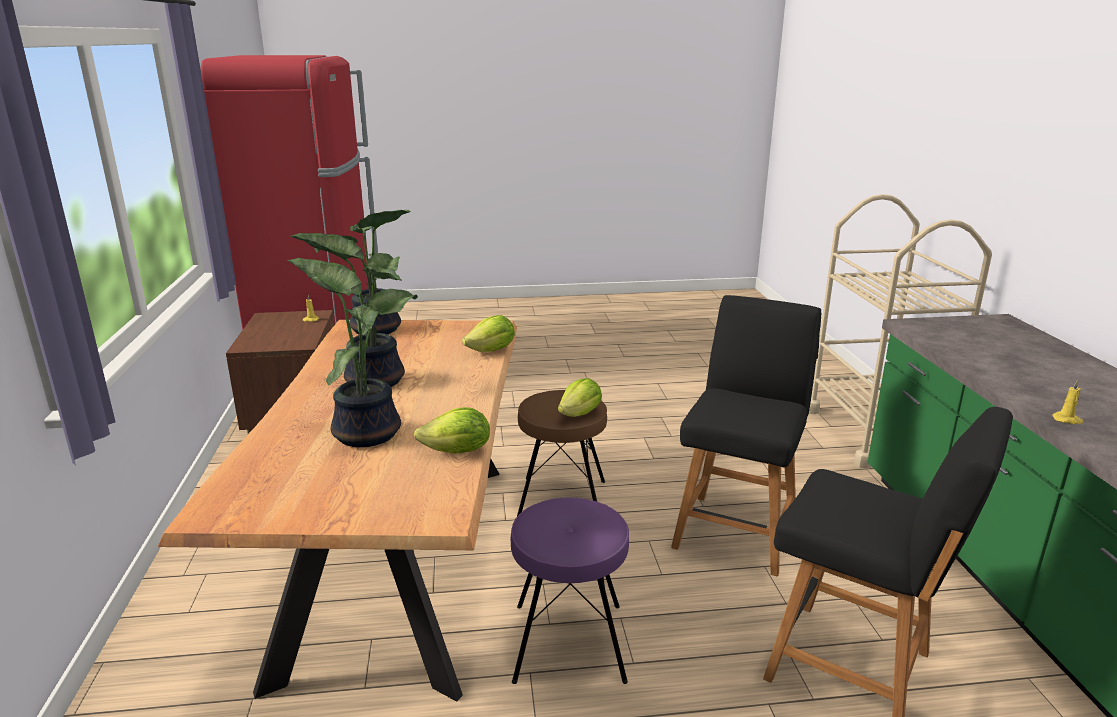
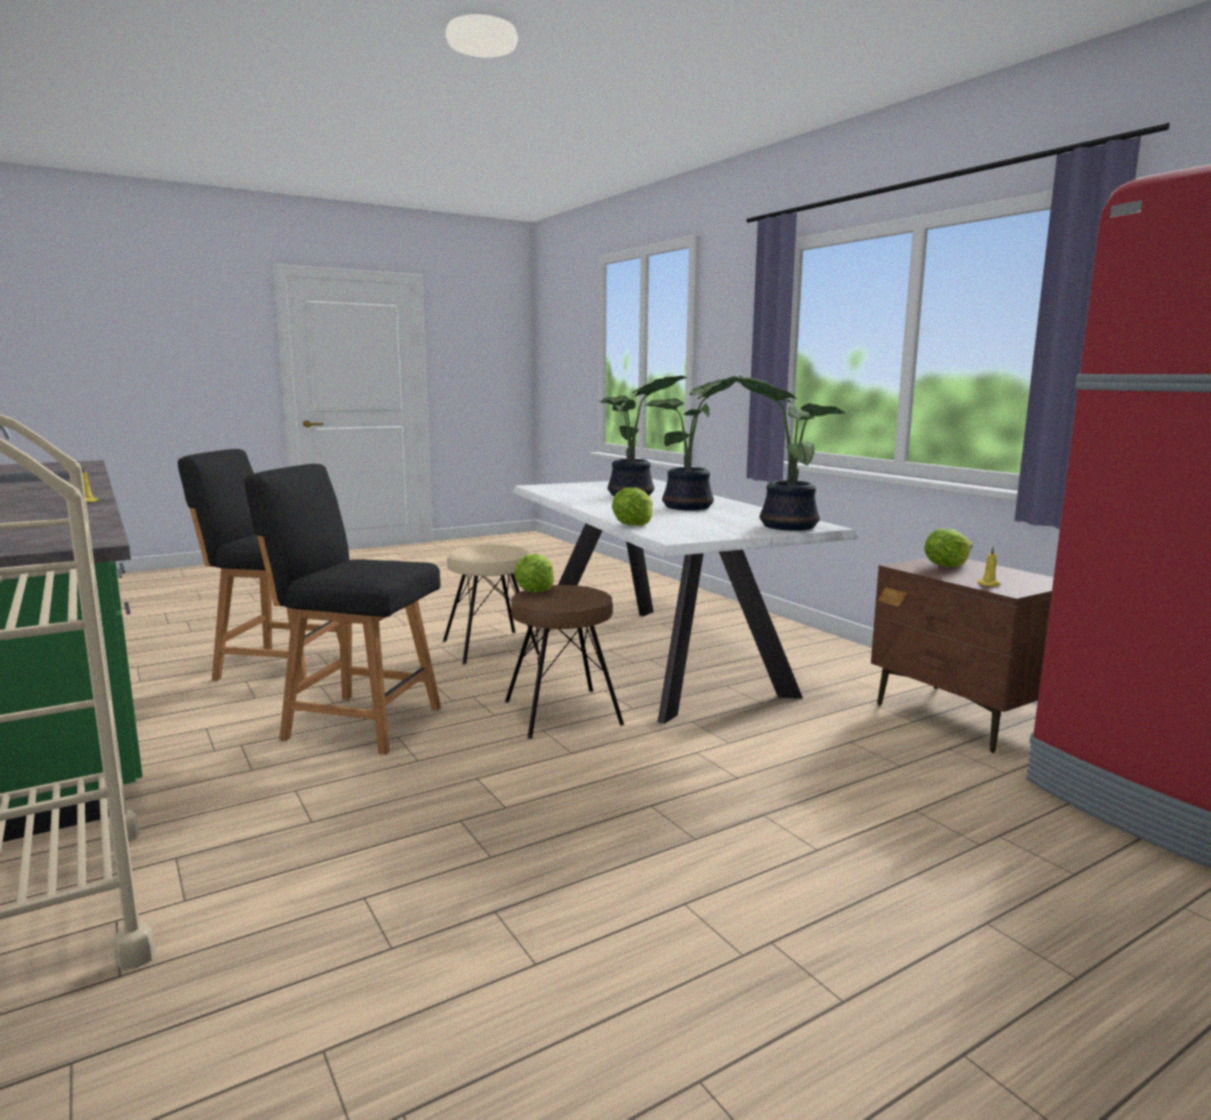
camera: 155 degrees right, 10 degrees down
brown dining table [158,320,517,702] -> white dining table [512,479,859,724]
lettuce [414,407,490,454] -> lettuce moved to [924,529,972,567]
purple stool [511,497,629,684] -> beige stool [443,545,540,665]
black chair [671,295,821,576] -> black chair turned 105 degrees clockwise [245,464,441,755]

